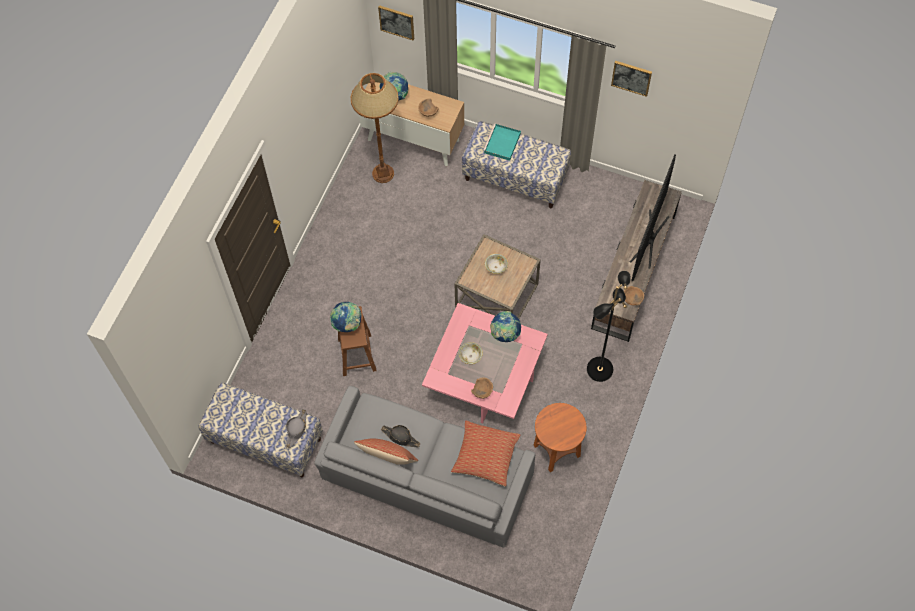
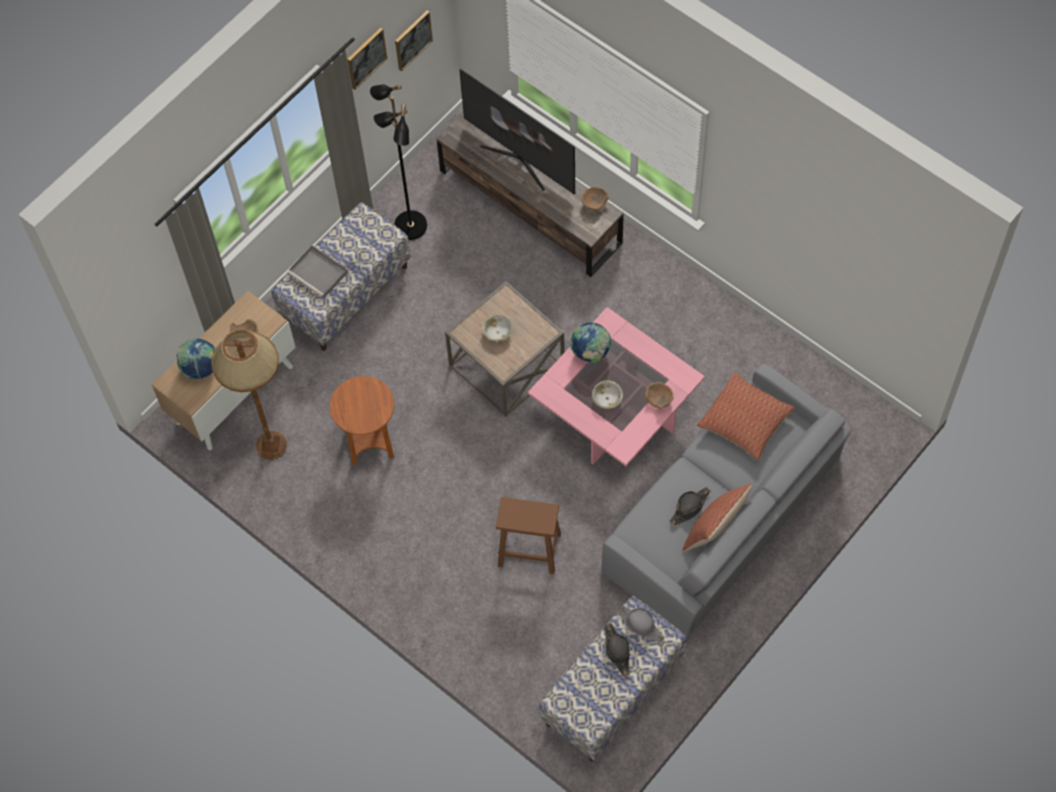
camera: 70 degrees left, 0 degrees up
globe [330,302,362,332] -> none
picture [378,5,414,41] -> picture moved to [395,10,433,71]
turquoise tray [483,124,521,161] -> grey tray [287,245,348,299]
brown side table [534,403,587,472] -> brown side table moved to [330,376,394,465]
black floor lamp [587,271,631,382] -> black floor lamp moved to [370,84,427,240]
none -> black hat [605,623,630,677]

